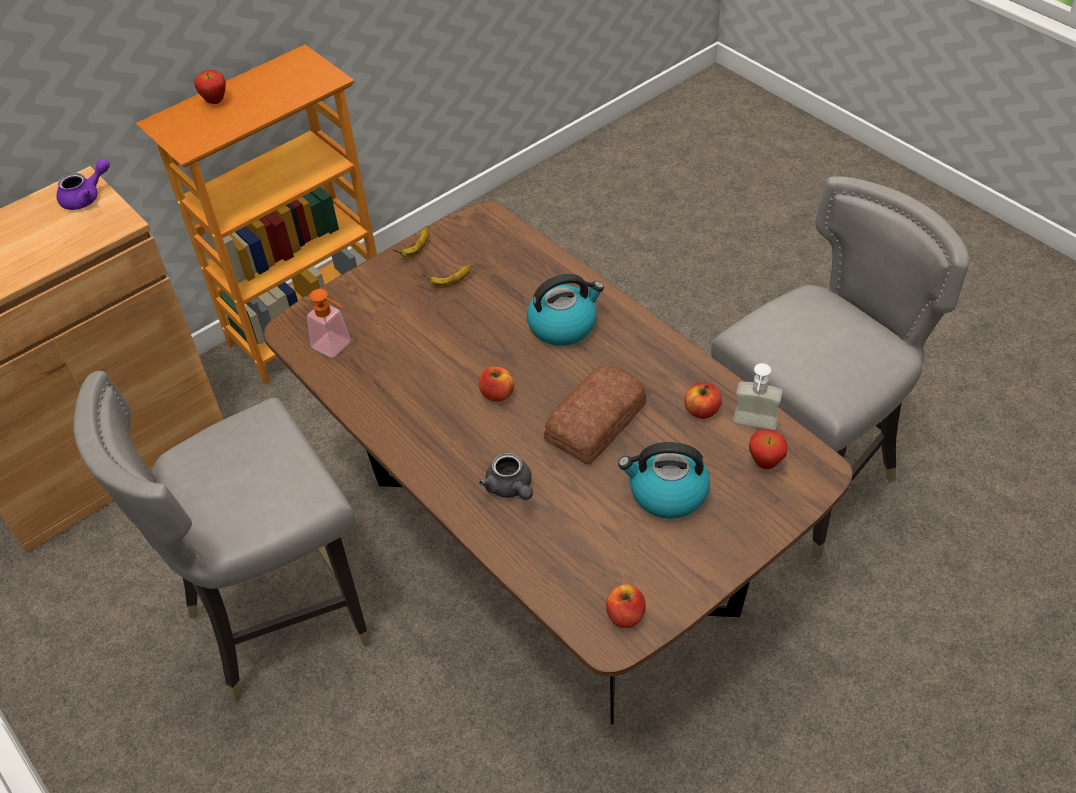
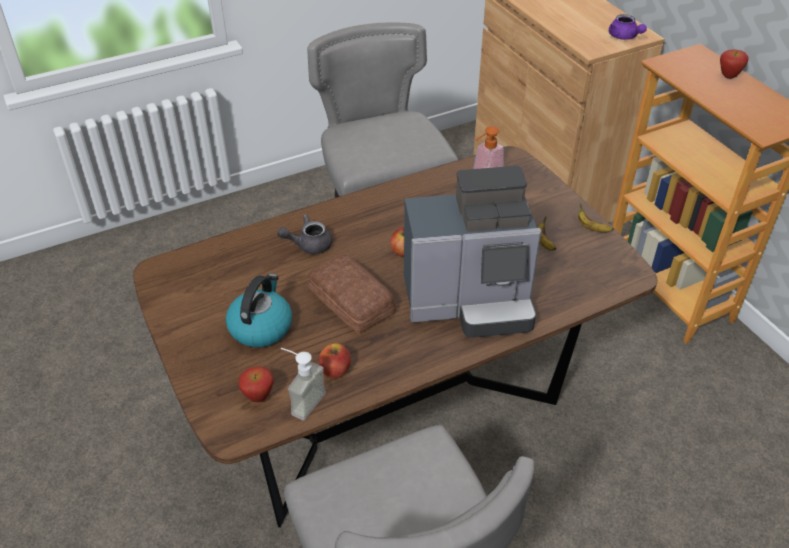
camera: 100 degrees right, 5 degrees down
kettle [527,274,604,346] -> coffee machine [404,166,541,338]
apple [606,584,646,628] -> none

